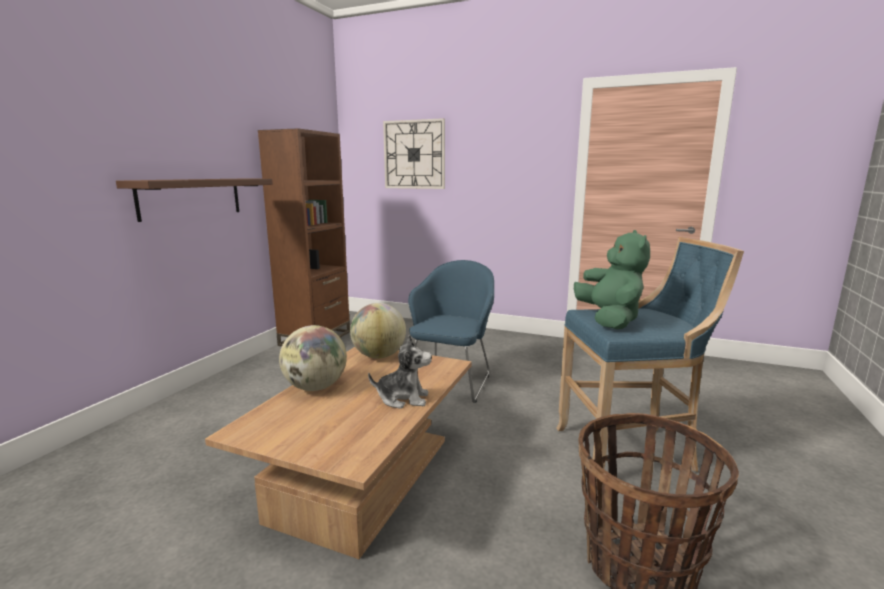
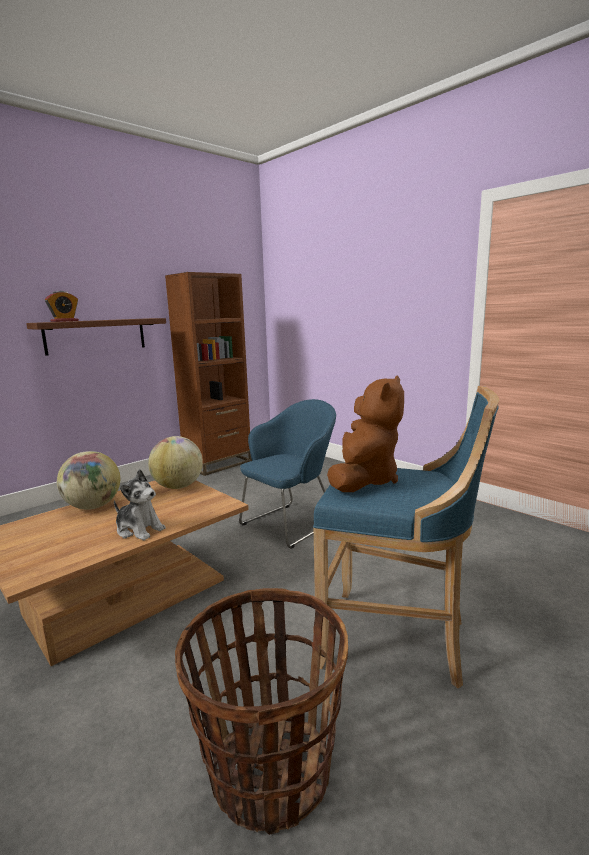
camera: 25 degrees right, 0 degrees up
wall clock [383,118,445,189] -> none
green plush toy [574,230,650,329] -> brown plush toy [327,375,404,492]
none -> alarm clock [45,291,79,322]

